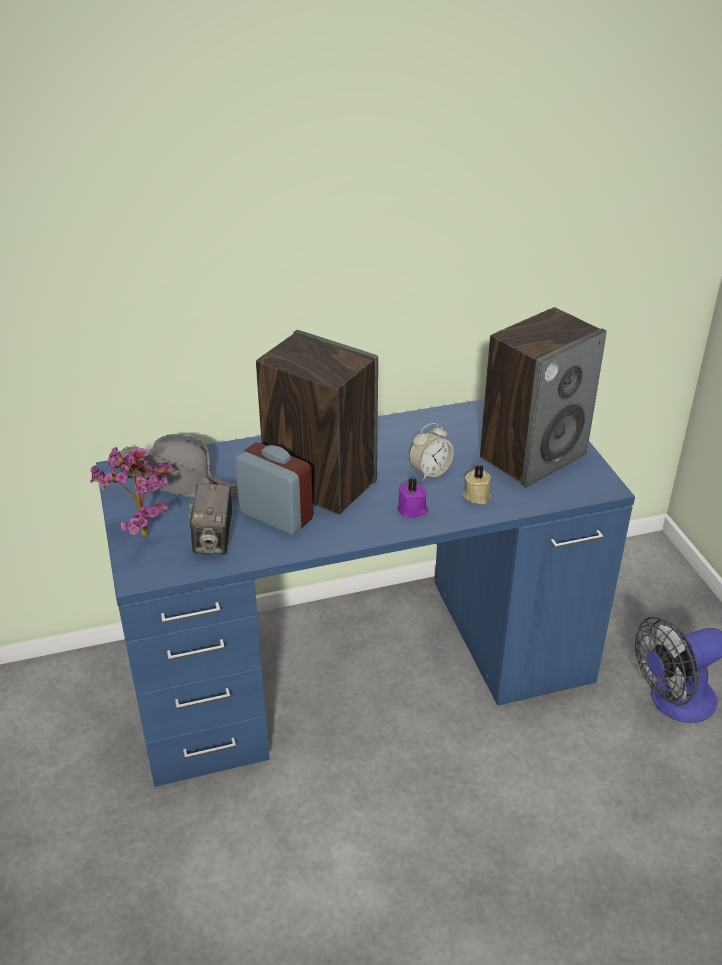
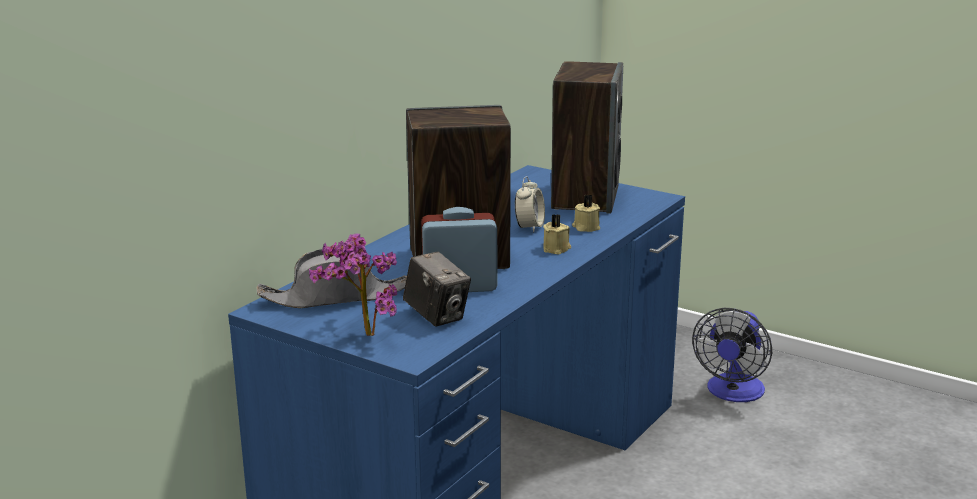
camera: 40 degrees left, 15 degrees down
purple candle [397,478,428,518] -> beige candle [543,214,571,254]

